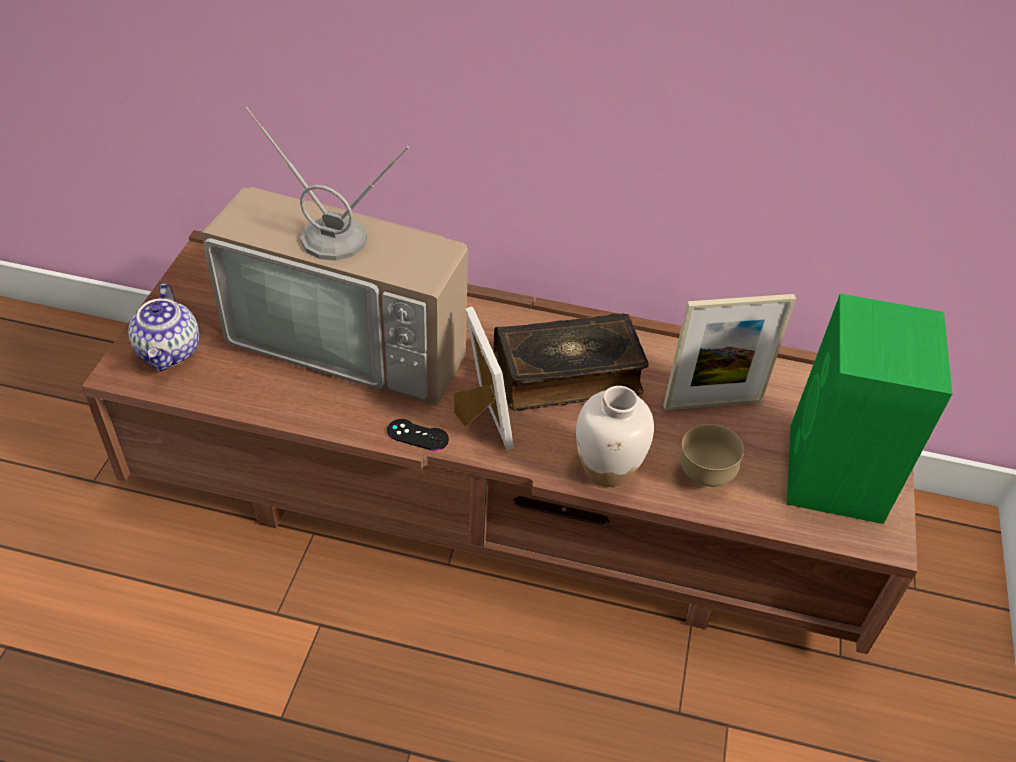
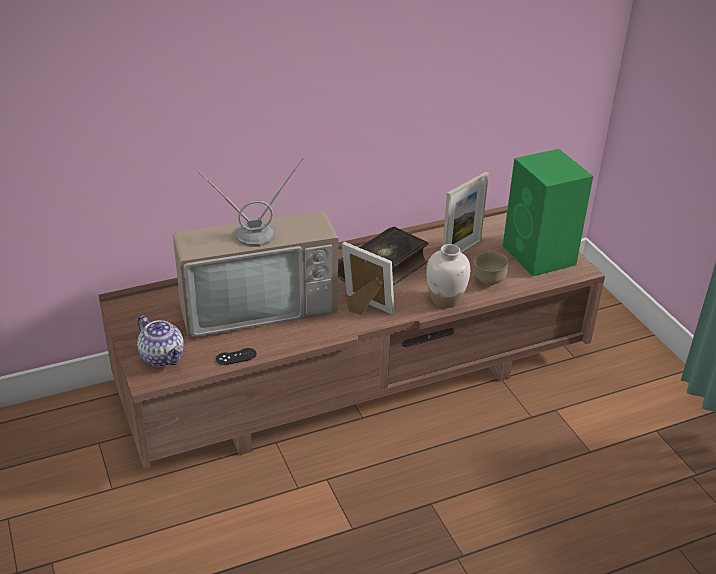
camera: 35 degrees left, 10 degrees down
black game controller [387,419,449,451] -> black game controller moved to [216,348,257,365]

